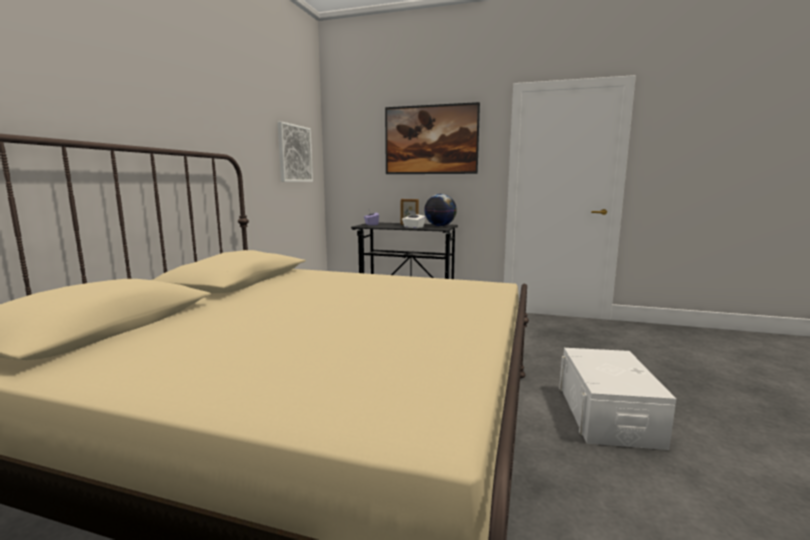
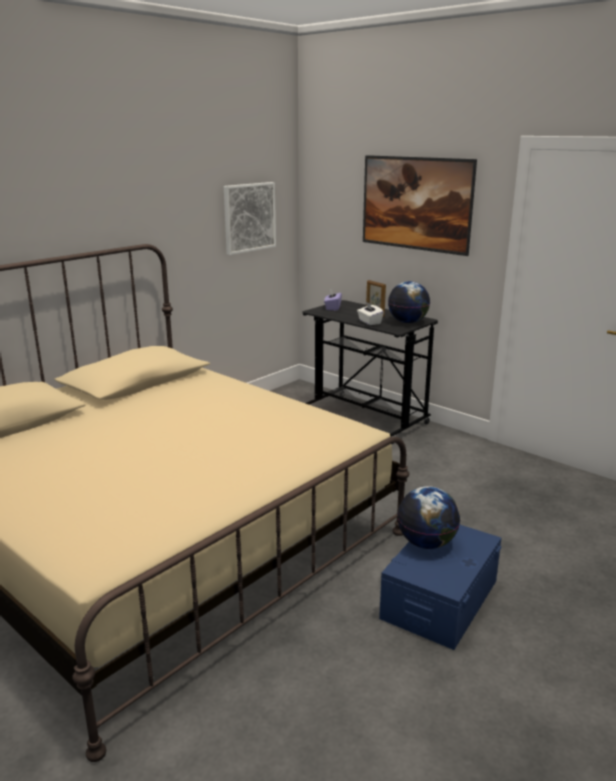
camera: 25 degrees right, 10 degrees up
white storage box [559,348,676,450] -> blue storage box [379,524,502,650]
none -> globe [397,486,460,549]

